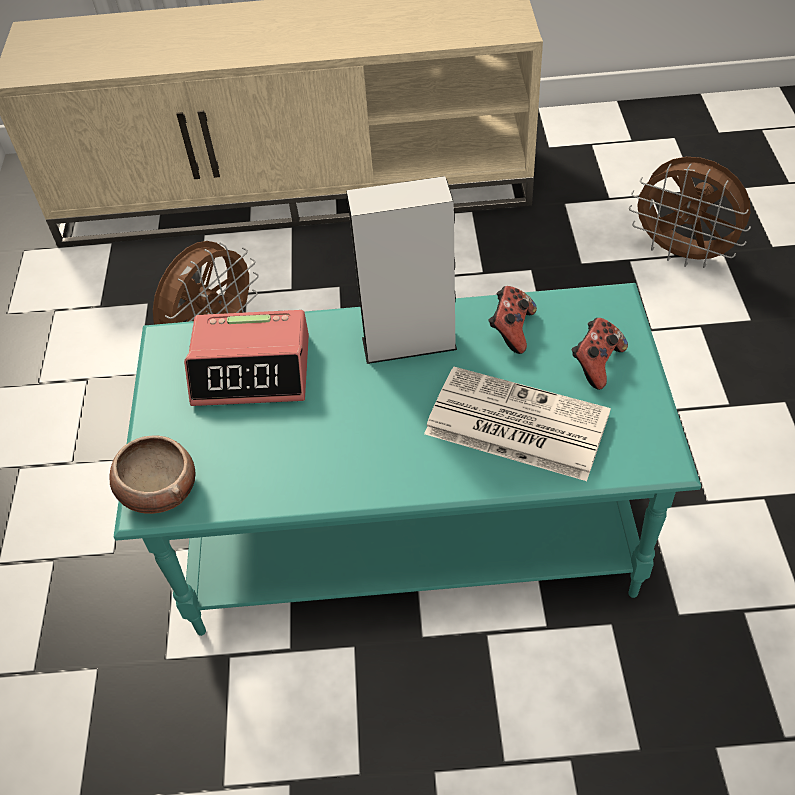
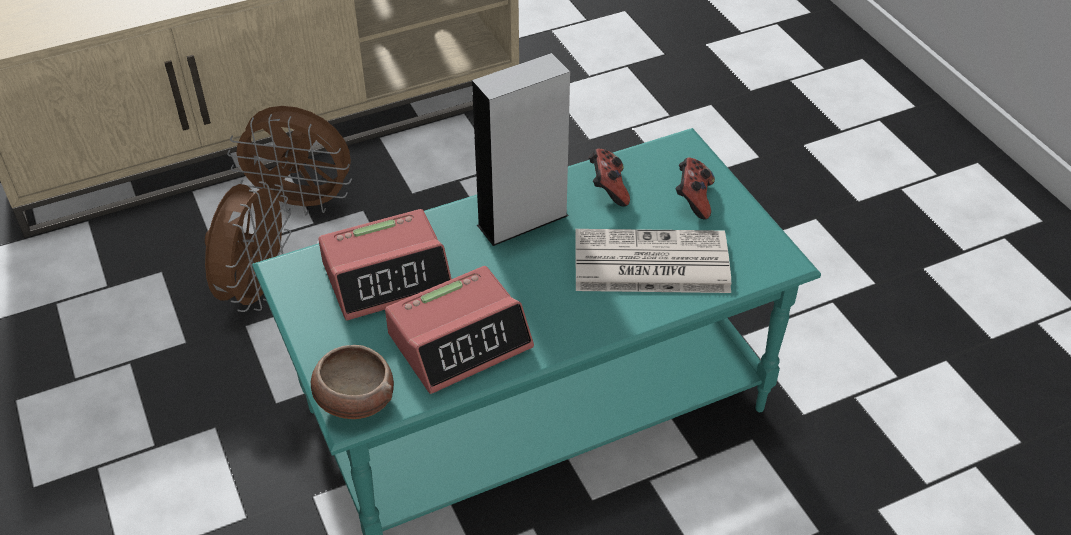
camera: 25 degrees left, 5 degrees down
brown fan [629,157,751,268] -> brown fan moved to [227,106,352,215]
none -> alarm clock [385,266,534,394]

